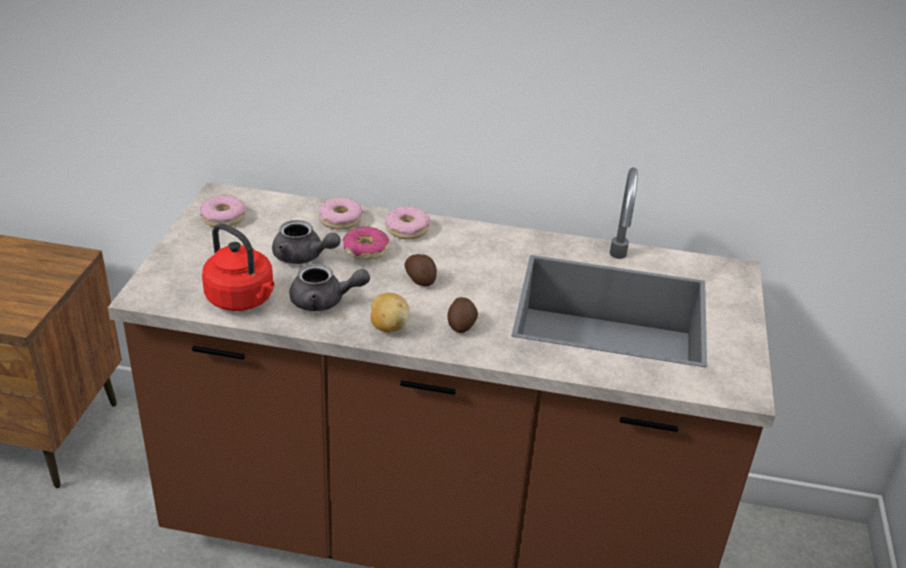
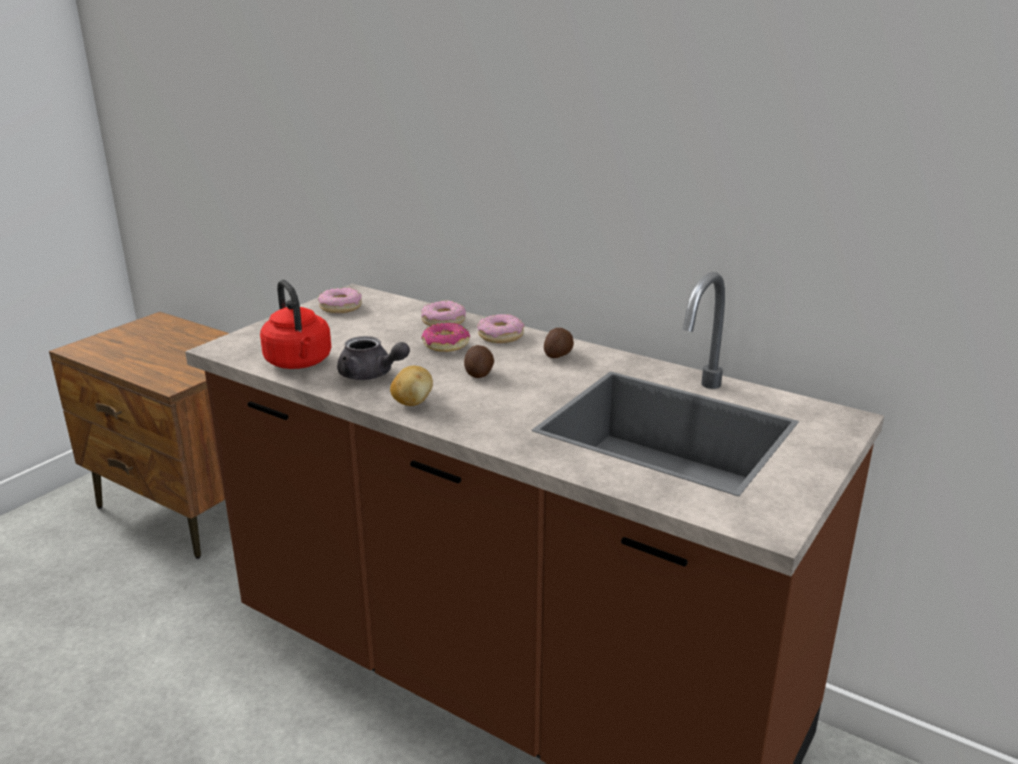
camera: 25 degrees right, 10 degrees down
grey teapot [272,220,341,264] -> none
potato [448,297,478,333] -> potato moved to [544,328,574,358]

